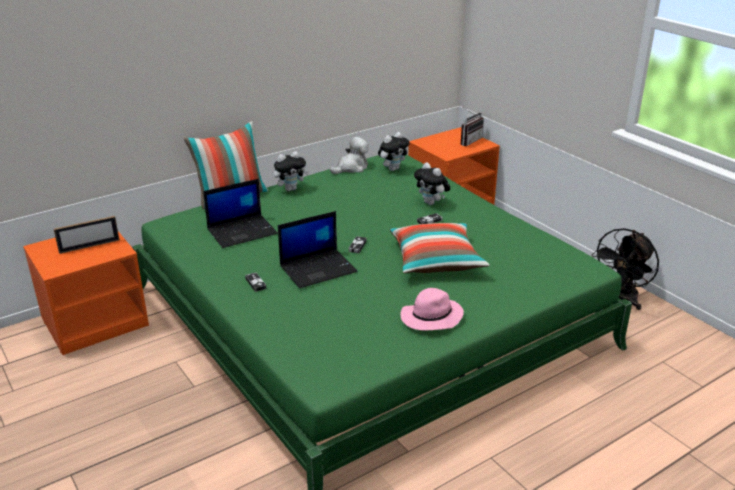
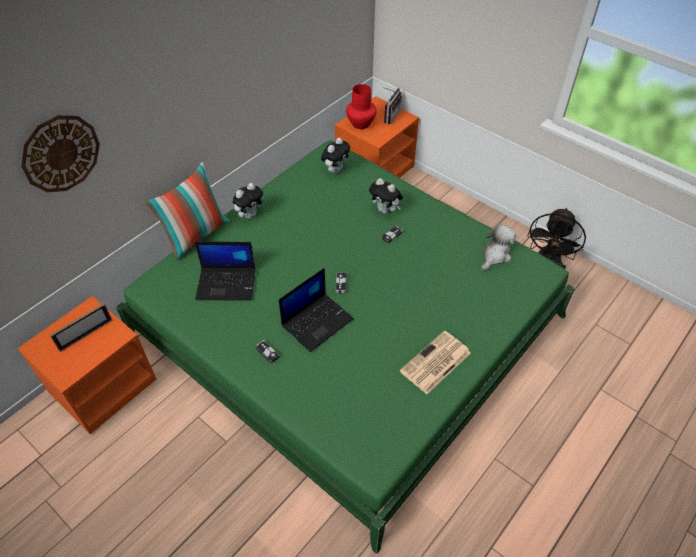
camera: 15 degrees left, 20 degrees up
laptop [203,179,278,248] -> laptop turned 45 degrees clockwise [195,242,256,301]
plush toy [330,137,369,174] -> plush toy moved to [481,224,516,271]
pillow [390,223,490,273] -> none
pink hat [400,288,464,330] -> newspaper [400,331,471,394]
none -> wall clock [21,115,100,192]
none -> red vase [346,84,377,129]

